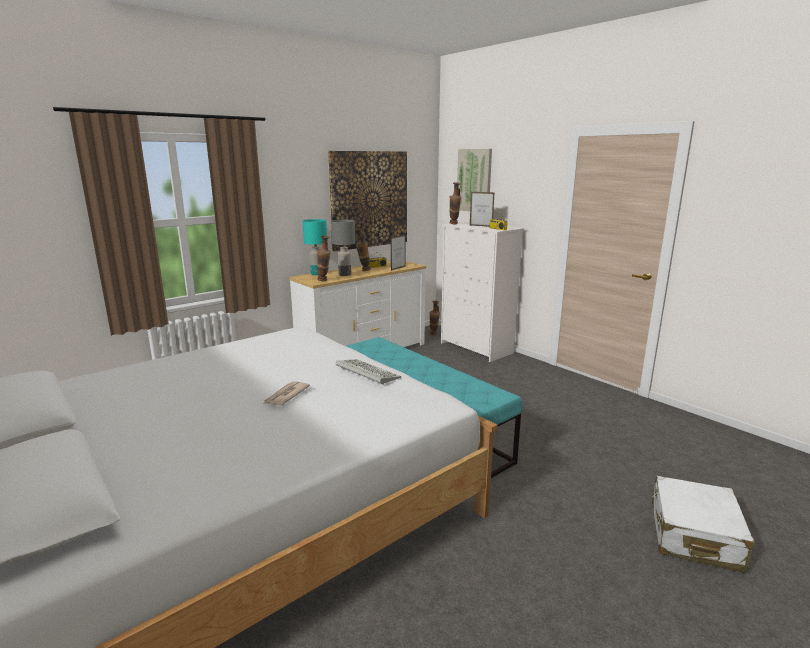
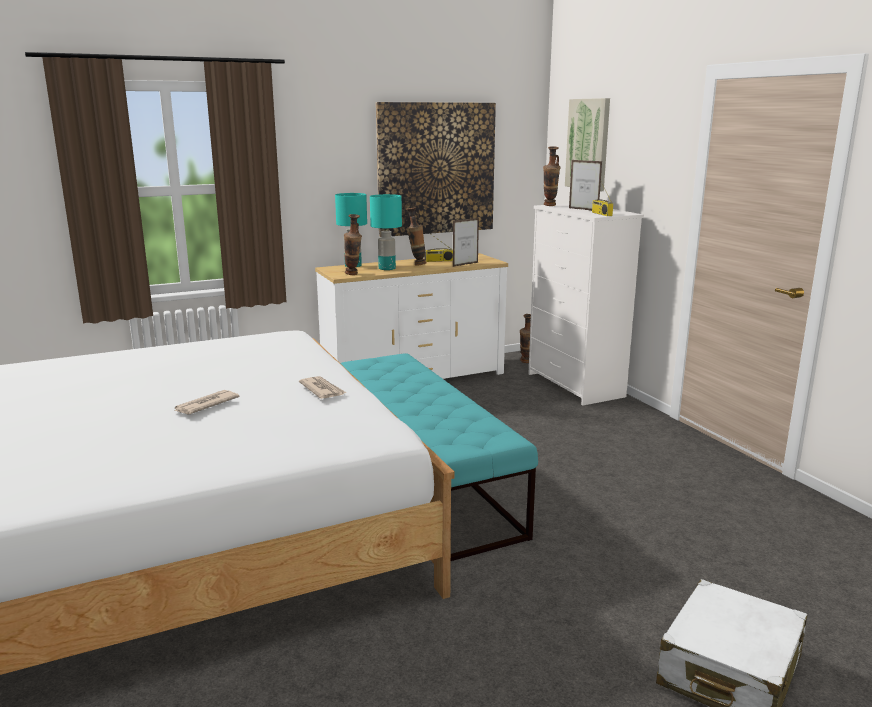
camera: 15 degrees right, 0 degrees up
grey table lamp [331,220,355,276] -> turquoise table lamp [370,194,402,270]
keyboard [336,359,401,385] -> newspaper [299,376,347,399]

